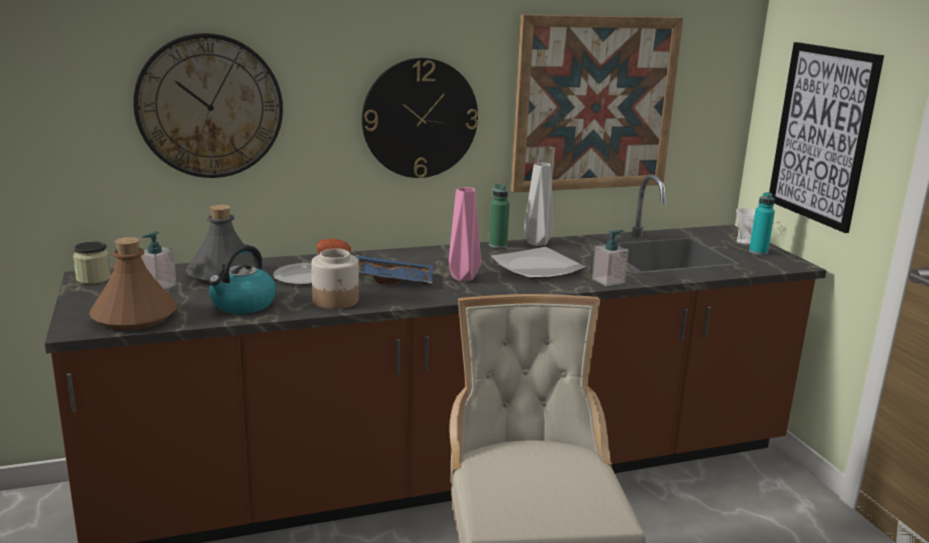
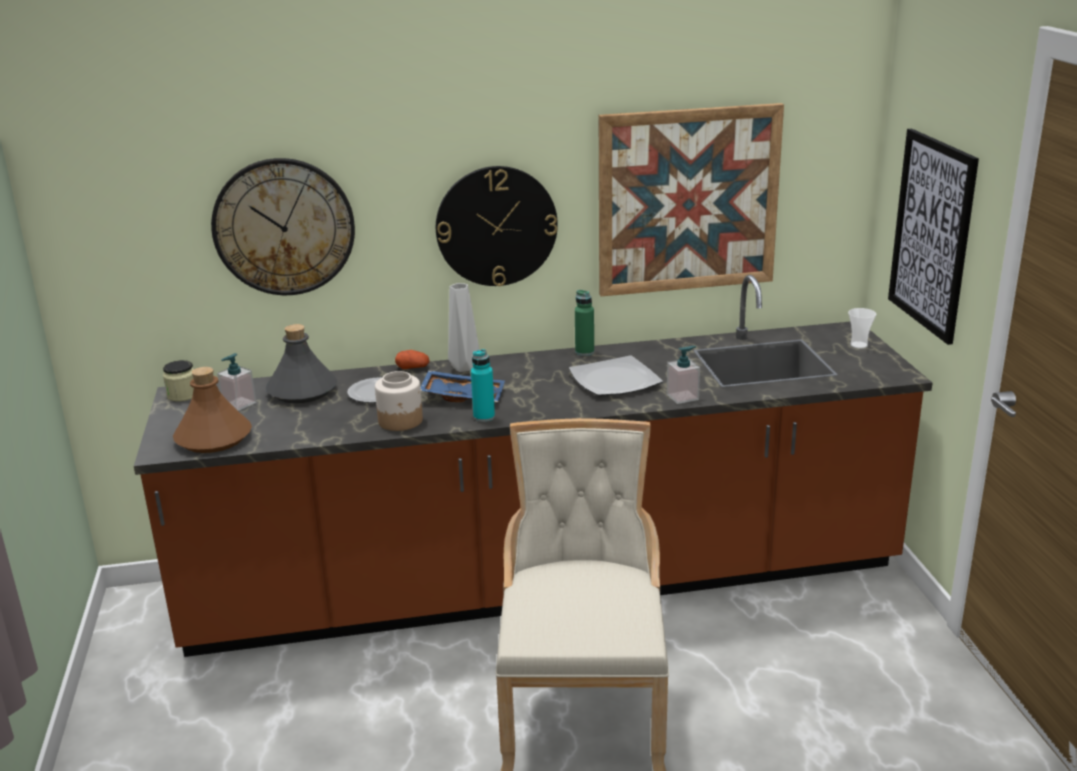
camera: 10 degrees right, 5 degrees up
kettle [209,244,276,314] -> none
pink vase [449,187,481,281] -> none
grey vase [524,162,554,246] -> grey vase moved to [448,283,480,372]
turquoise bottle [749,192,775,255] -> turquoise bottle moved to [471,349,495,422]

